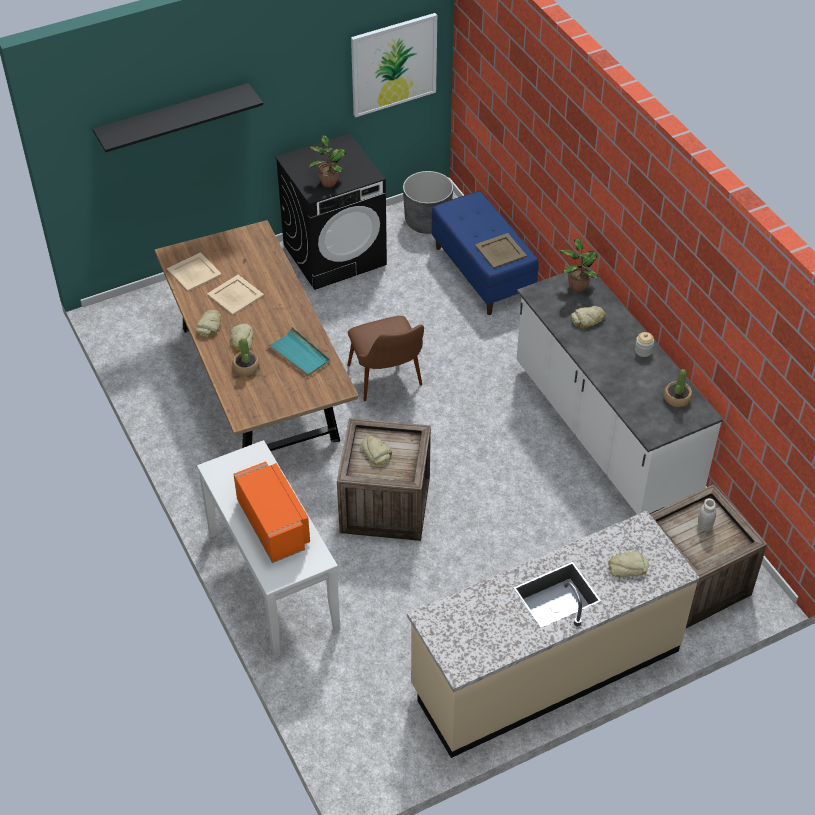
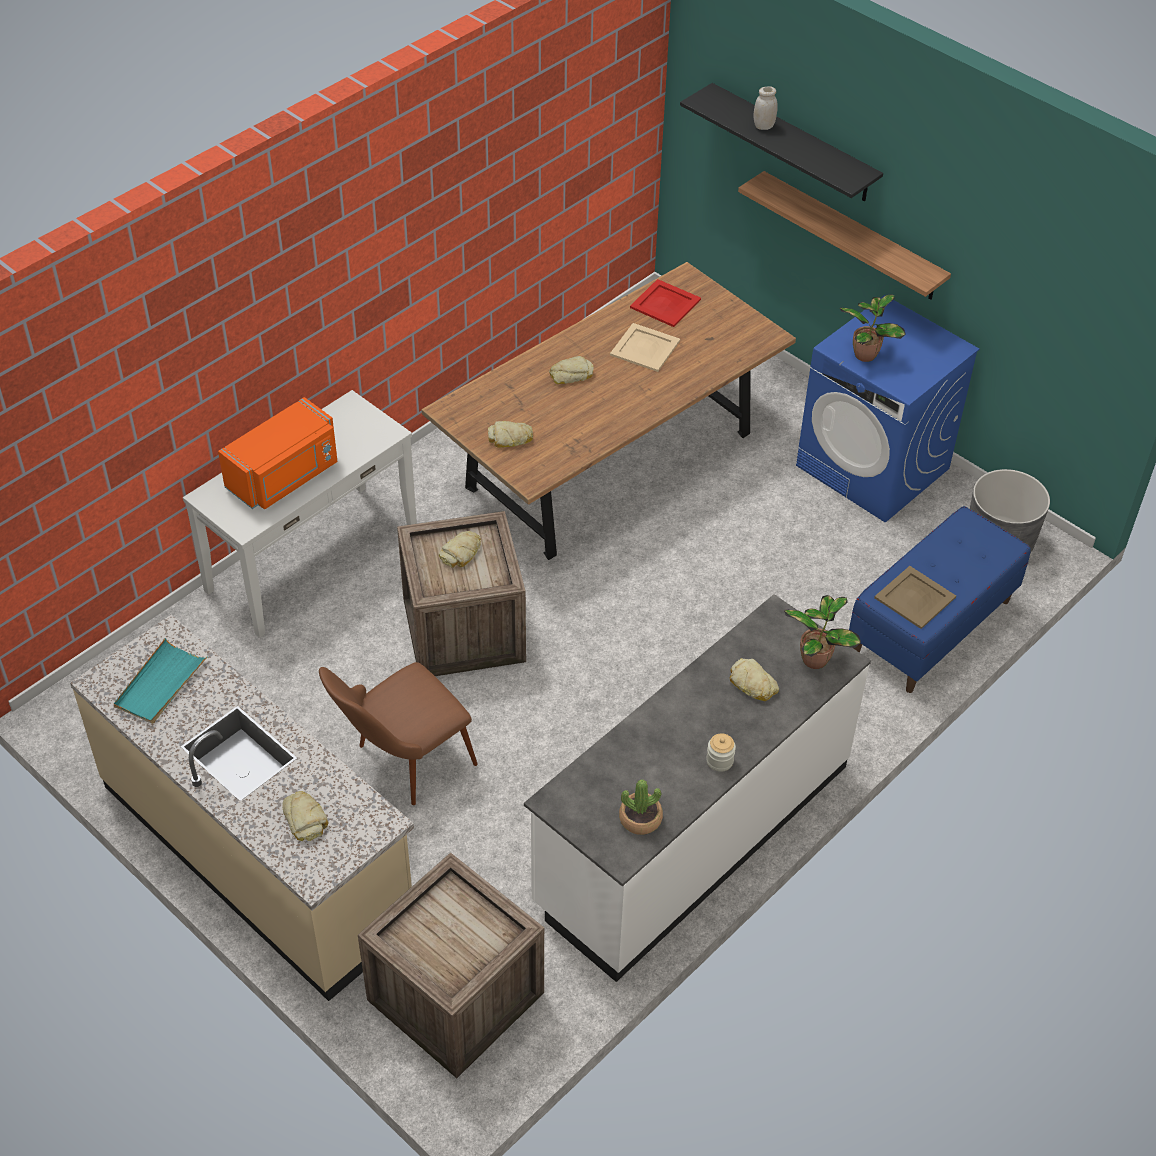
camera: 70 degrees right, 0 degrees up
beige tray [167,252,222,292] -> red tray [630,279,701,327]
bread [196,310,222,337] -> bread moved to [488,421,533,448]
potted plant [232,338,260,376] -> none
turquoise tray [267,327,330,377] -> turquoise tray moved to [114,638,208,724]
black washing machine [275,133,387,290] -> blue washing machine [796,295,979,523]
brown chair [347,316,424,401] -> brown chair moved to [319,662,478,805]
picture [351,13,437,117] -> none
white jar [698,498,716,531] -> white jar moved to [753,86,778,130]
none -> shelf [738,171,951,300]

